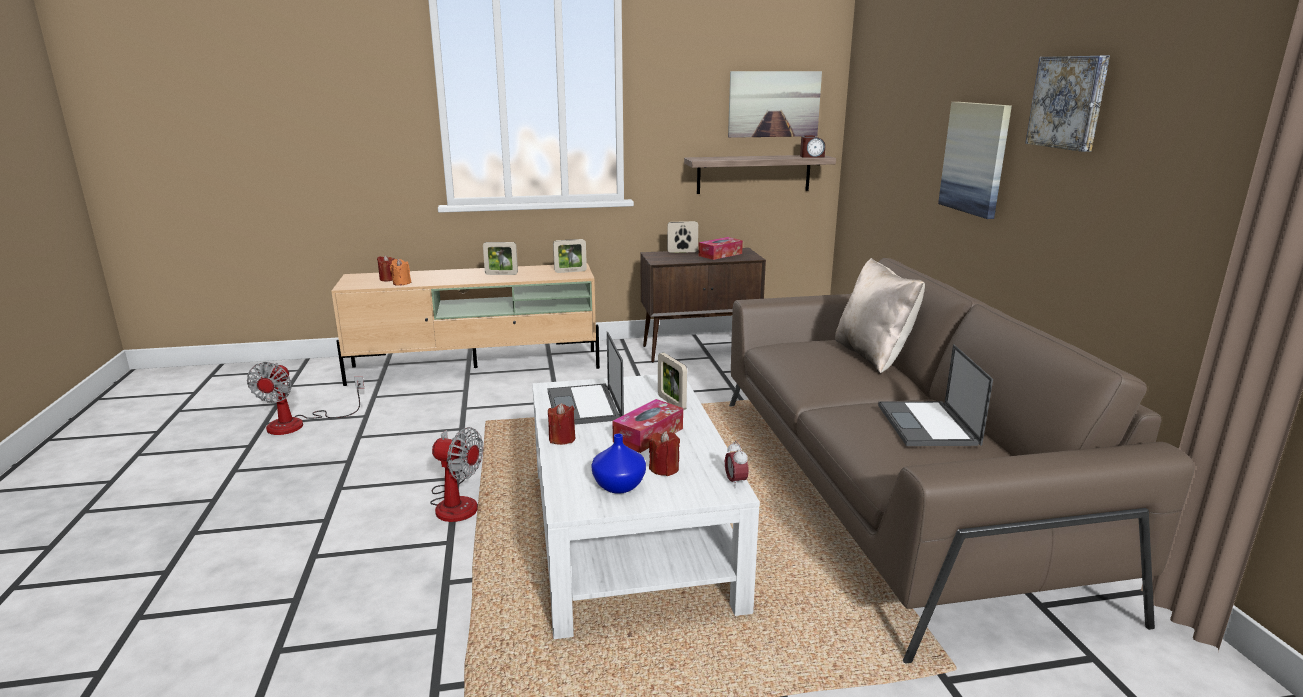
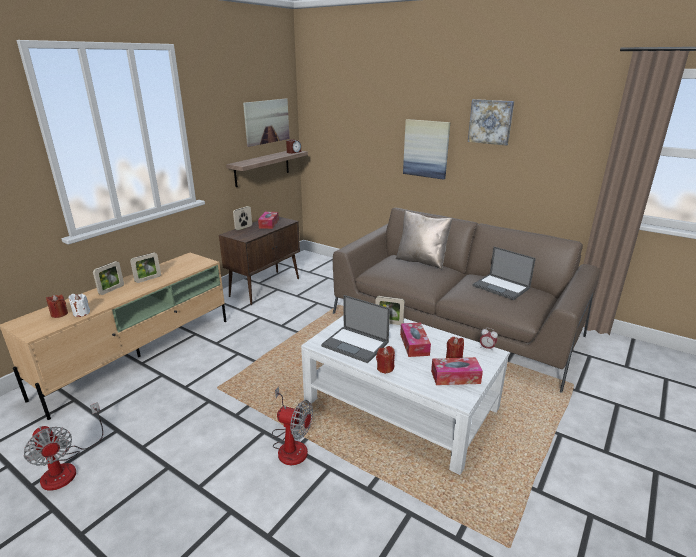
camera: 45 degrees left, 5 degrees up
orange candle [390,259,411,286] -> white candle [69,294,90,317]
fan [430,427,483,522] -> fan turned 45 degrees clockwise [272,386,313,465]
picture frame [553,239,587,273] -> picture frame moved to [93,261,124,295]
blue vase [591,434,646,494] -> tissue box [431,357,483,385]

